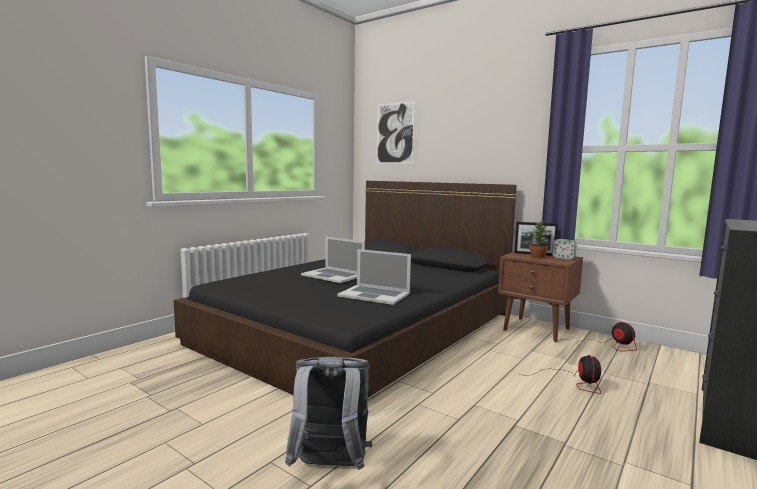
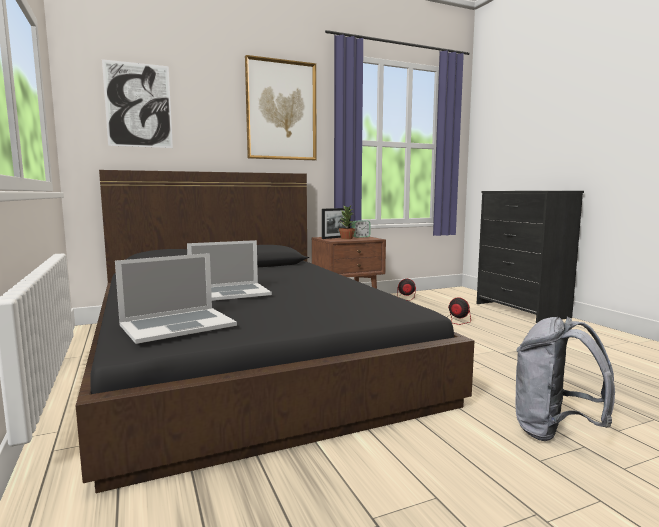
camera: 60 degrees left, 0 degrees up
laptop [337,249,411,305] -> laptop moved to [115,253,237,344]
none -> picture [245,55,317,160]

